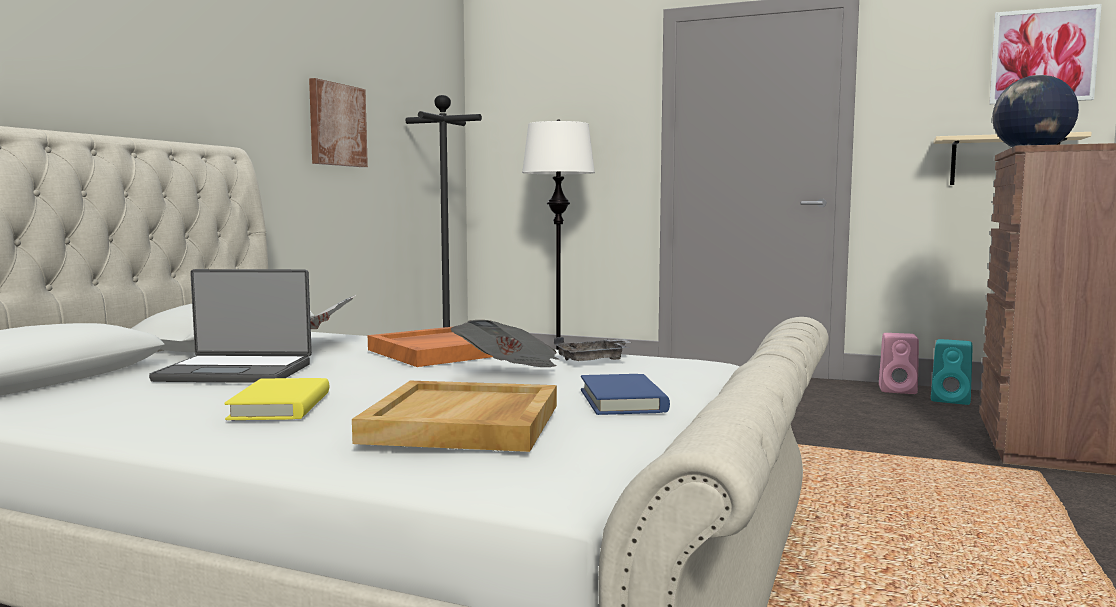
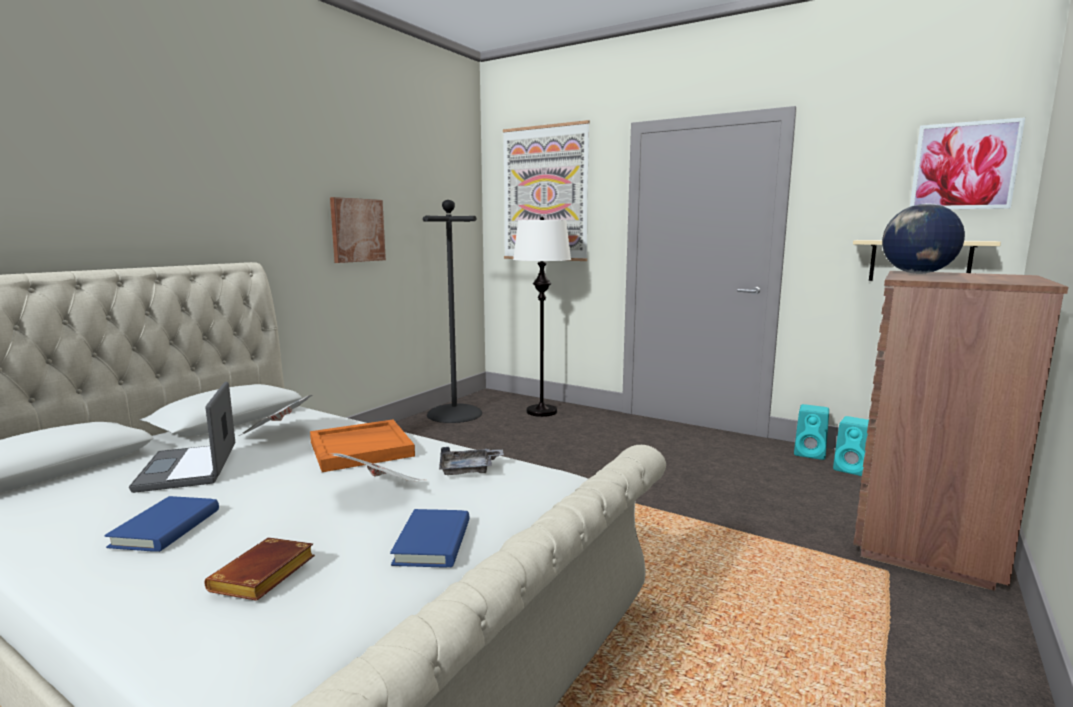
camera: 10 degrees right, 5 degrees up
laptop [149,269,312,383] -> laptop turned 60 degrees clockwise [129,382,235,493]
yellow book [224,378,329,420] -> blue book [104,496,219,552]
beige tray [352,381,557,452] -> brown book [205,538,315,601]
pink speaker [879,333,919,394] -> turquoise speaker [794,404,829,460]
none -> picture [503,120,590,261]

